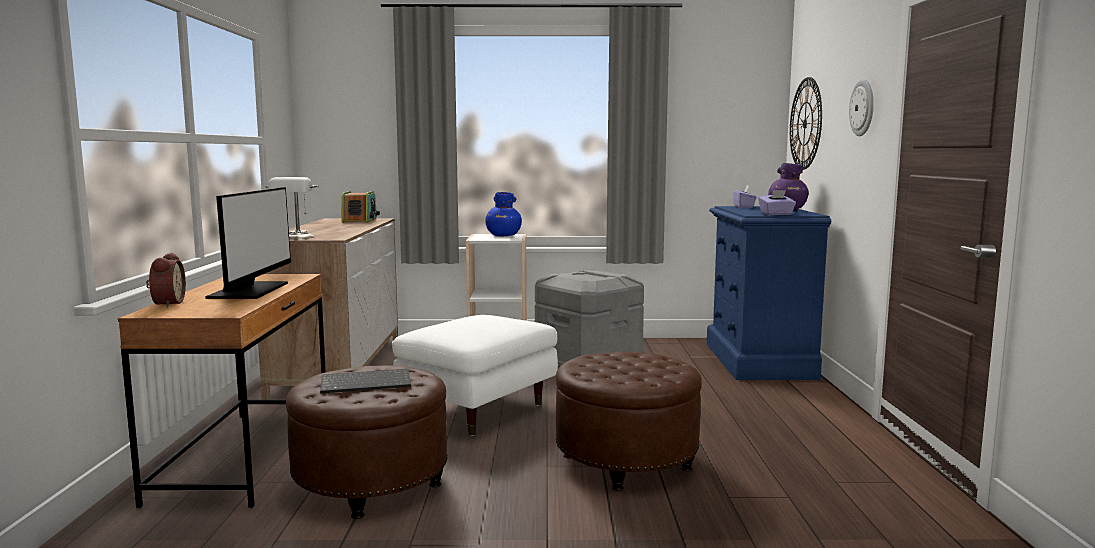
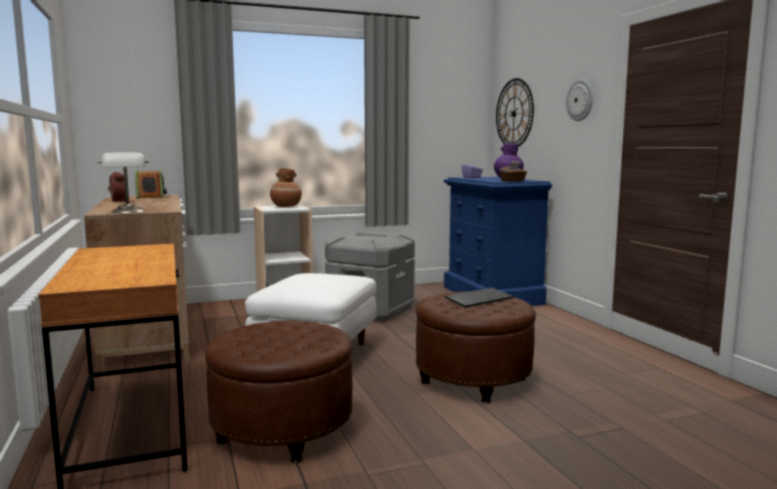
camera: 20 degrees left, 0 degrees up
alarm clock [146,253,186,307] -> alarm clock moved to [108,172,126,202]
monitor [205,187,291,299] -> none
keyboard [320,369,411,394] -> keyboard moved to [445,288,513,308]
blue vase [485,192,522,236] -> brown vase [270,169,302,207]
purple tissue box [759,190,796,215] -> brown tissue box [499,162,527,182]

